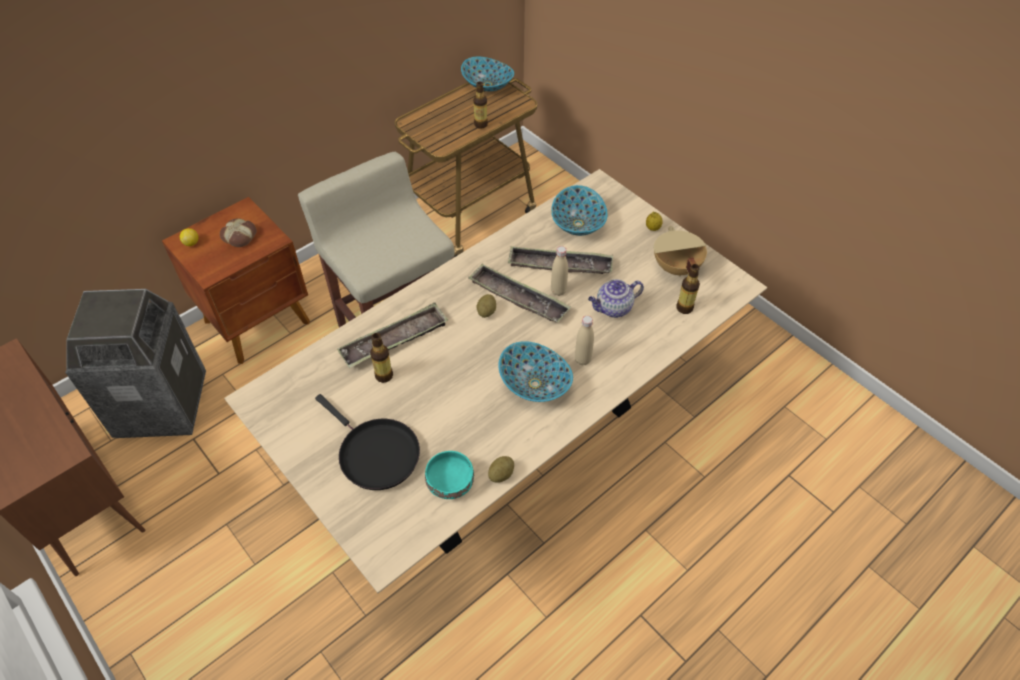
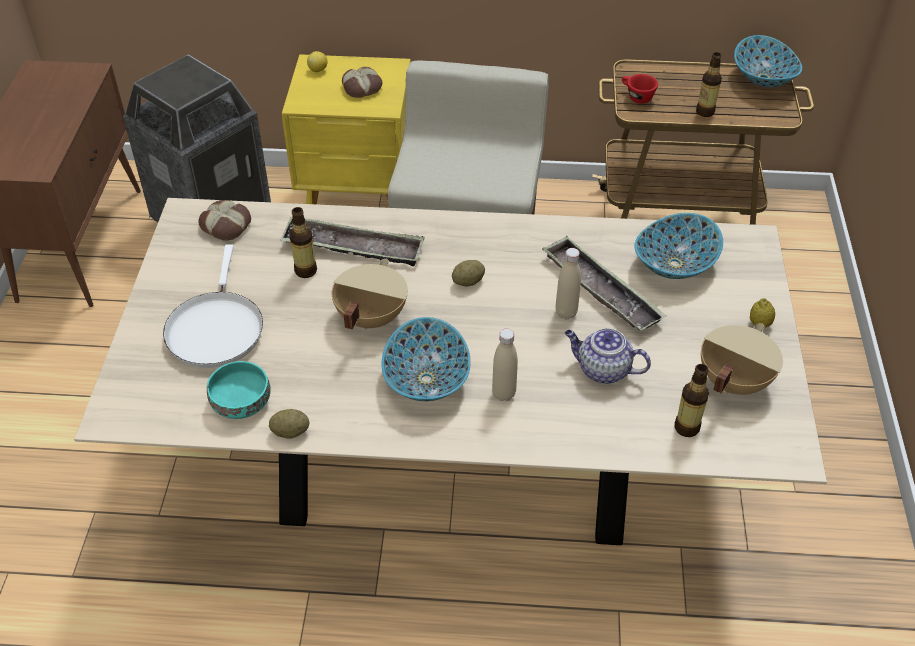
camera: 45 degrees right, 5 degrees down
brown nightstand [162,197,310,364] -> yellow nightstand [282,54,411,204]
black frying pan [315,394,420,490] -> white frying pan [163,244,263,368]
tray [468,264,571,322] -> none
none -> bread [198,200,251,241]
none -> beige cooking pot [332,259,408,330]
none -> red cup [622,74,658,104]

